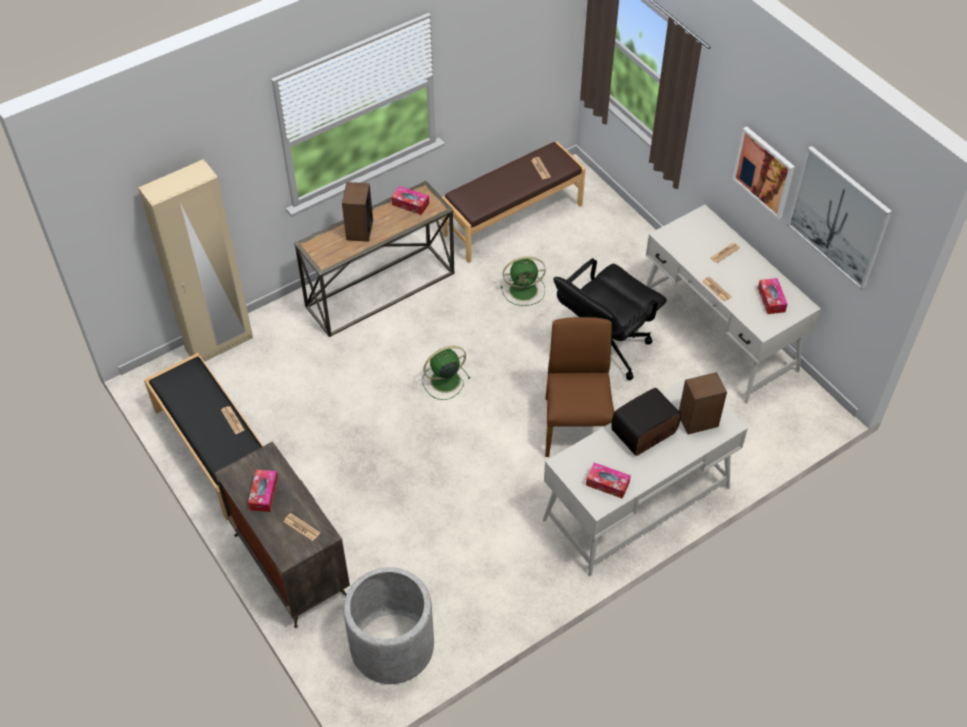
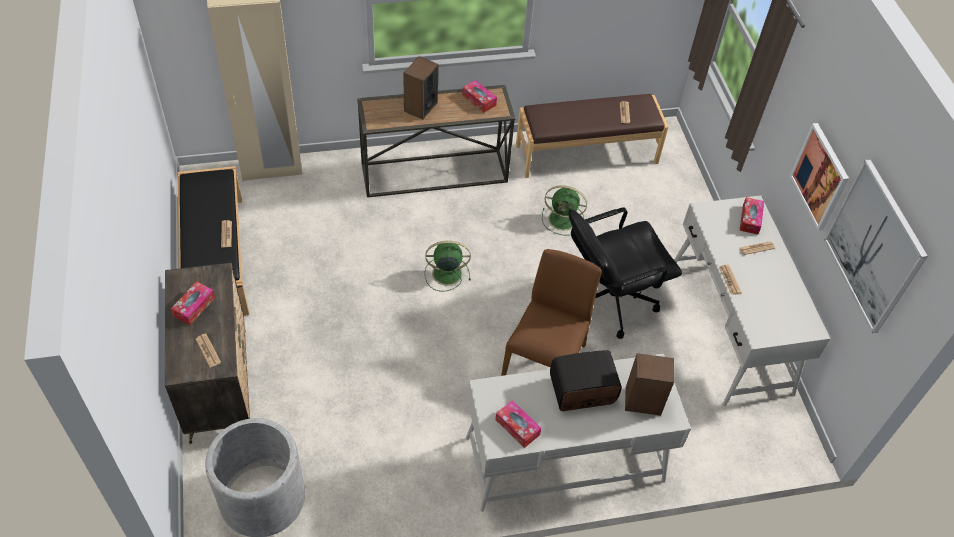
camera: 20 degrees right, 0 degrees up
tissue box [758,278,788,314] -> tissue box moved to [740,197,764,235]

